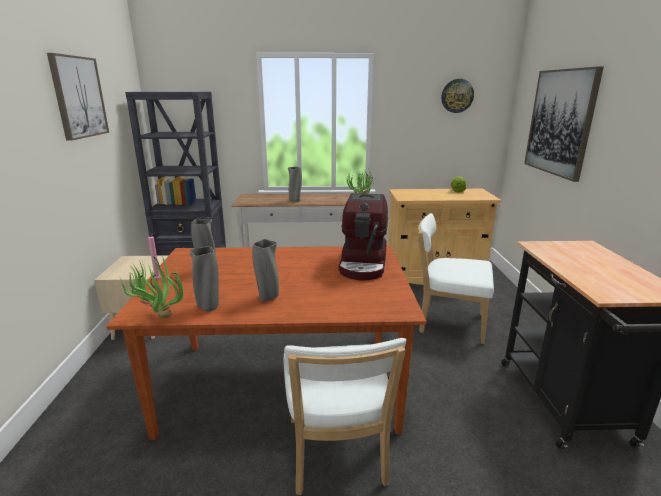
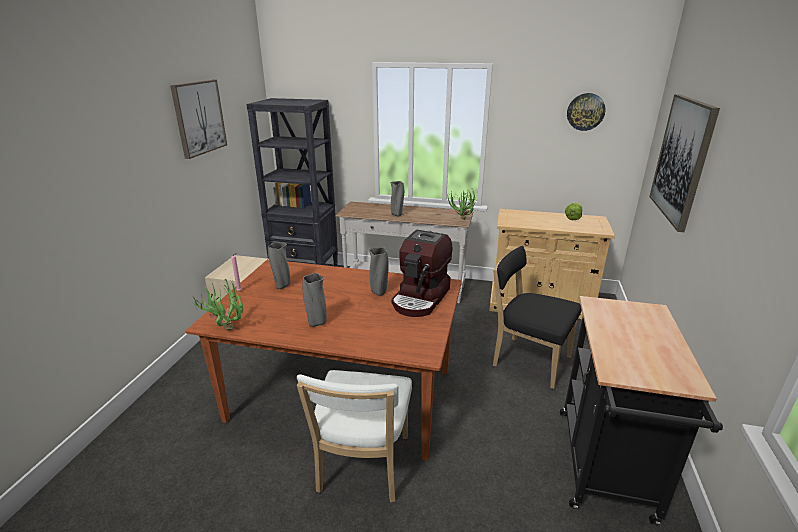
camera: 15 degrees right, 5 degrees up
grey vase [189,246,219,312] -> grey vase moved to [369,247,389,296]
white chair [418,213,494,344] -> black chair [493,246,581,389]

